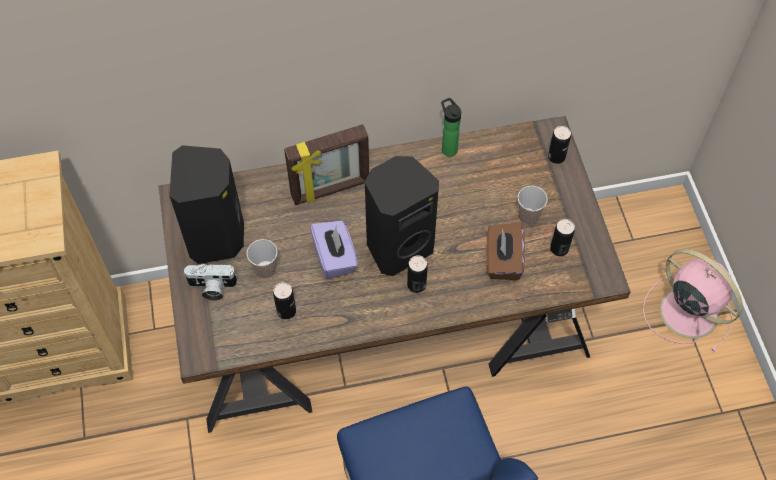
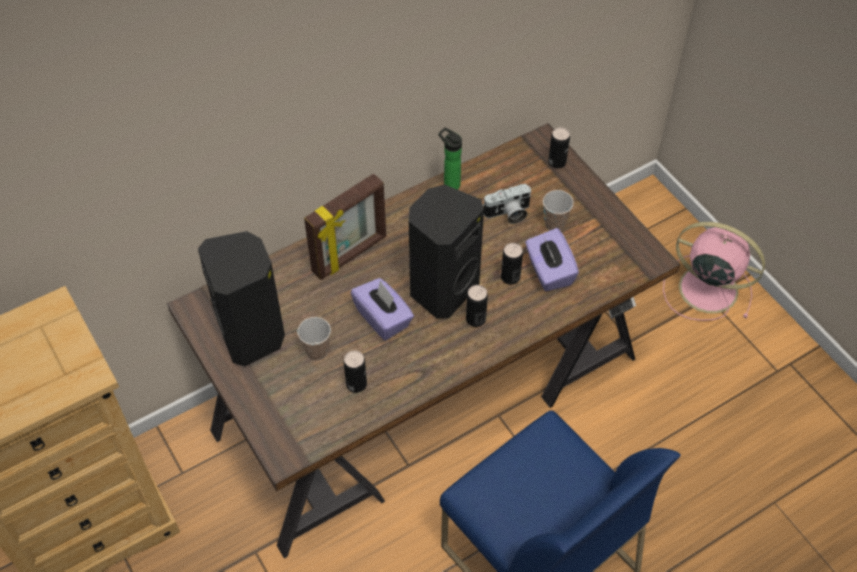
camera: 20 degrees left, 5 degrees down
camera [184,264,237,301] -> camera moved to [483,183,532,224]
brown tissue box [487,223,525,280] -> purple tissue box [525,228,579,292]
can [550,219,575,256] -> can moved to [501,243,523,285]

